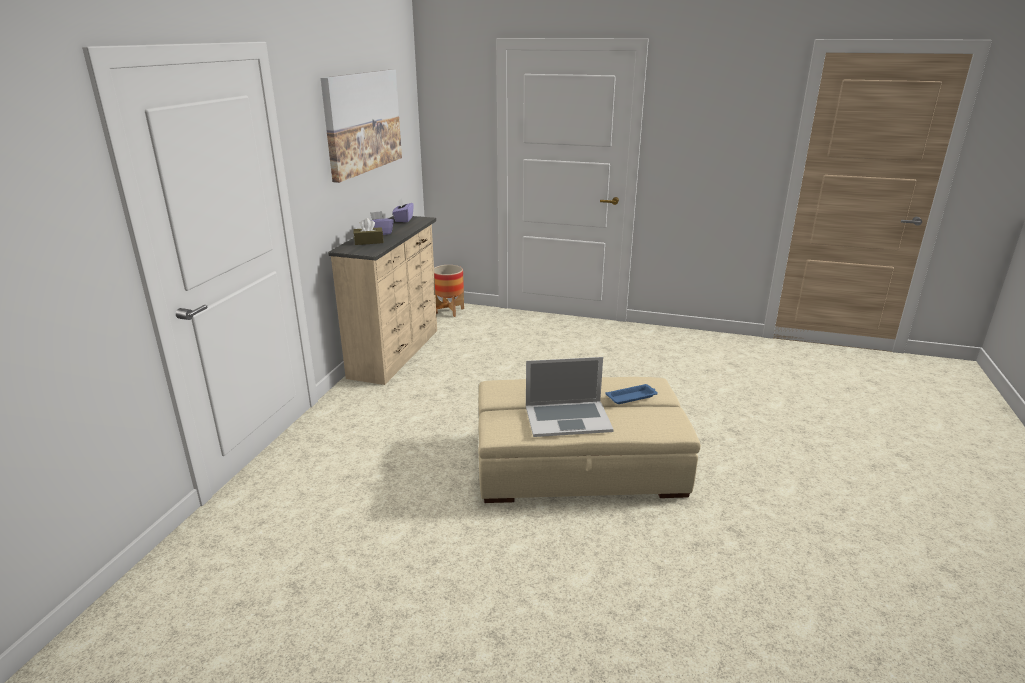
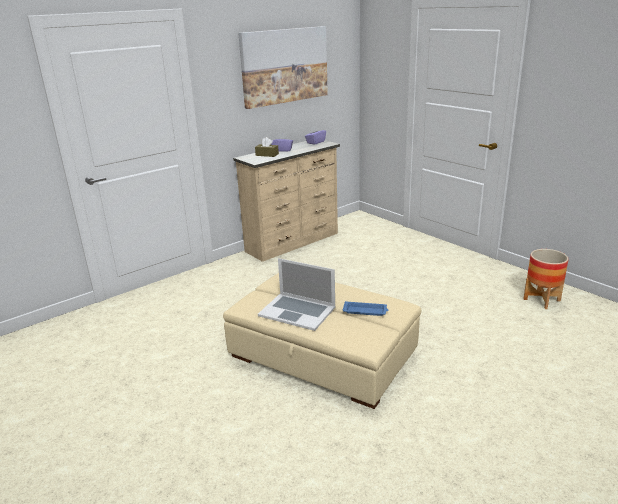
camera: 35 degrees right, 0 degrees up
planter [434,265,464,317] -> planter moved to [523,249,568,309]

